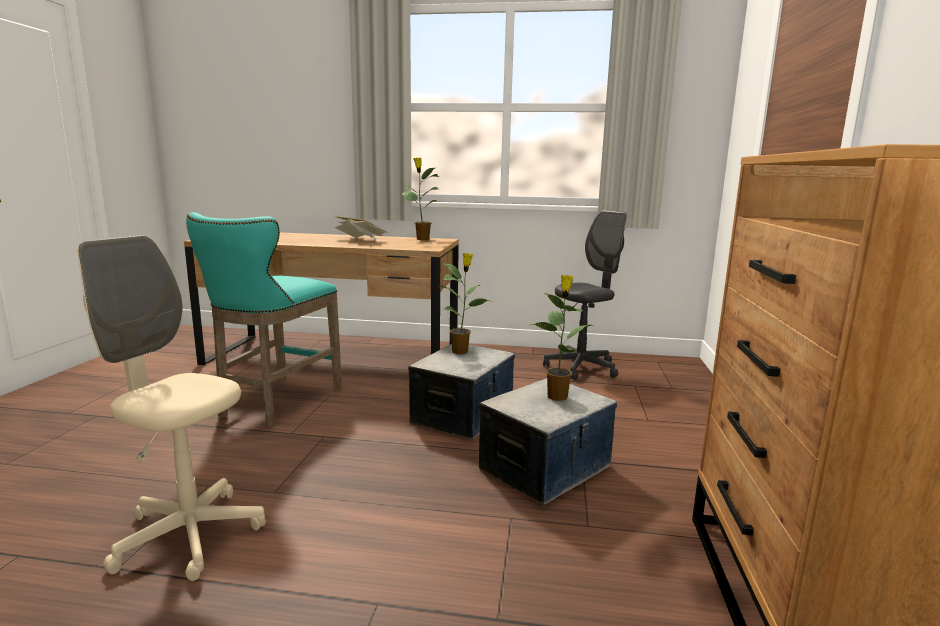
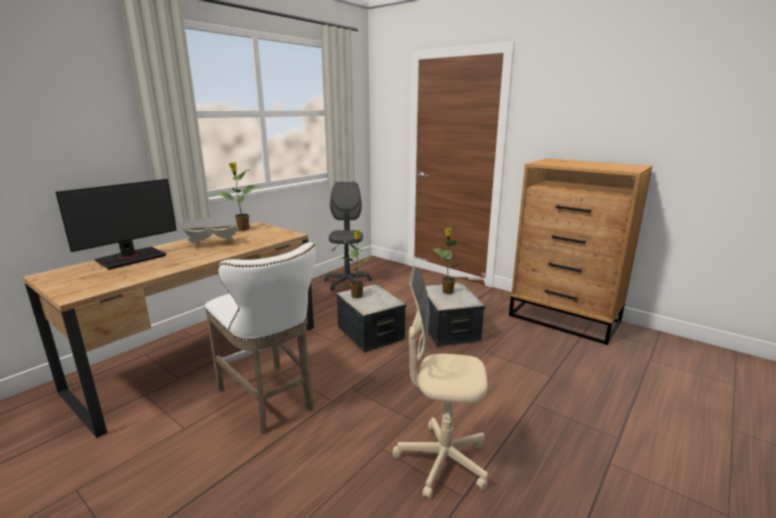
camera: 60 degrees left, 5 degrees up
beige office chair [78,235,266,581] -> beige office chair turned 45 degrees clockwise [392,267,488,499]
turquoise stool [186,212,342,428] -> white stool [205,242,316,434]
none -> monitor [55,179,177,270]

